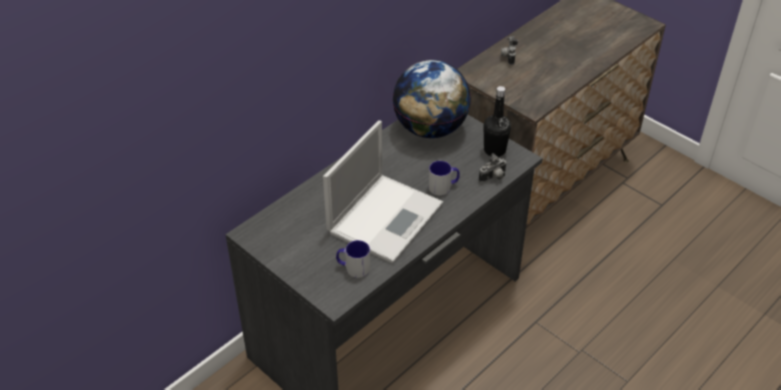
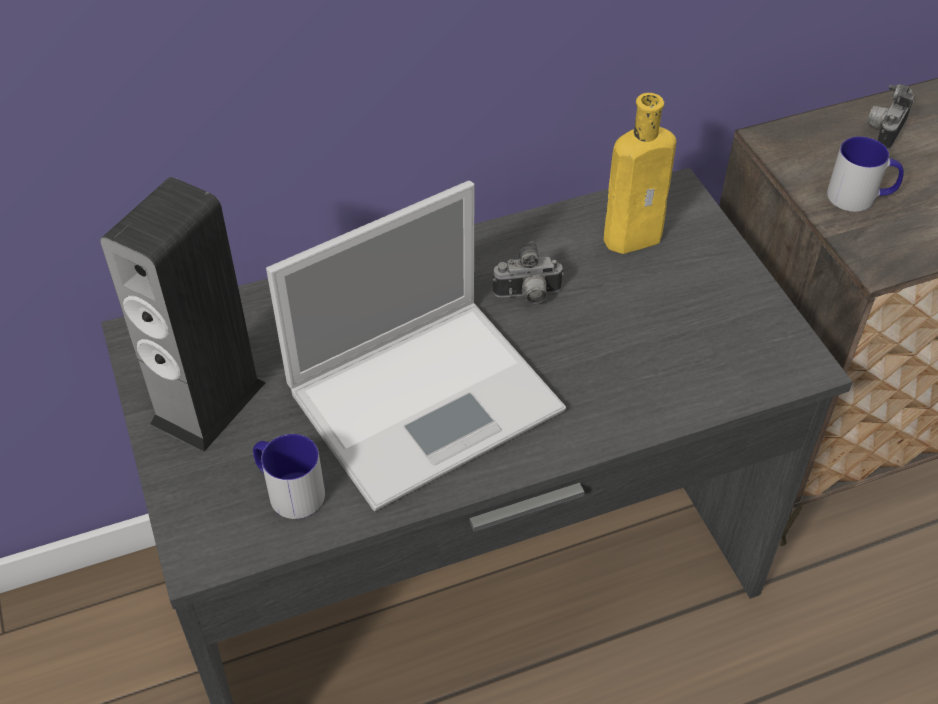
camera: 25 degrees right, 5 degrees up
globe [392,60,471,138] -> yellow bottle [604,93,677,254]
mug [429,161,460,196] -> mug moved to [827,136,904,212]
camera [479,153,507,182] -> camera moved to [493,241,564,304]
black bottle [484,86,511,157] -> none
none -> speaker [100,177,266,452]

